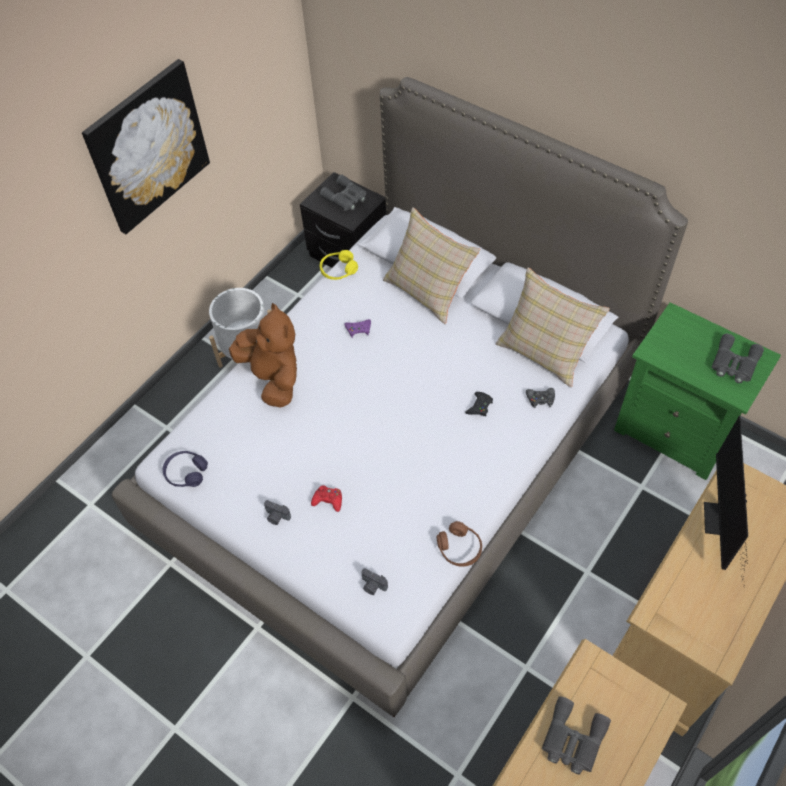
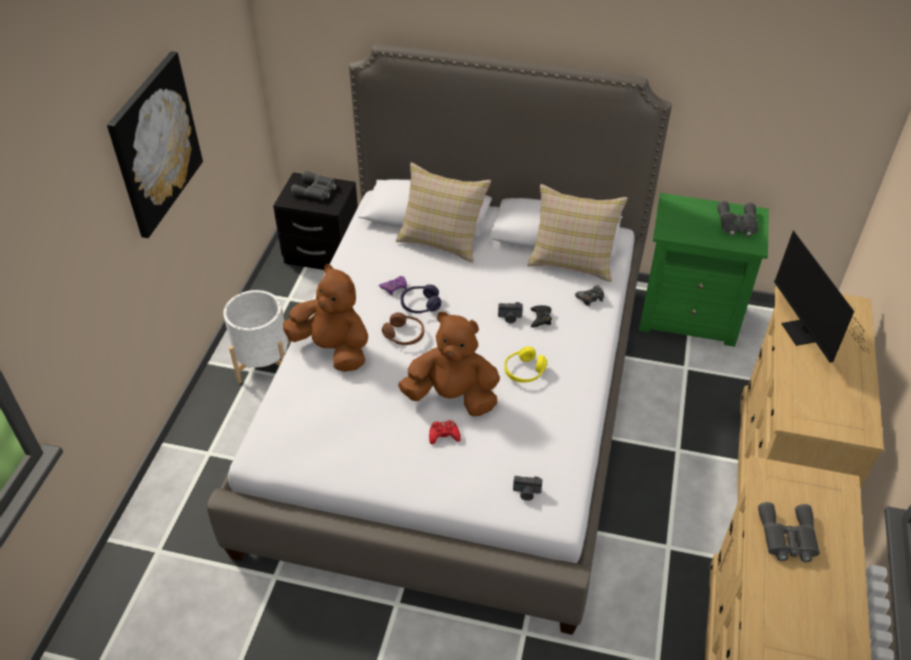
camera: 25 degrees left, 10 degrees down
purple headphones [163,451,208,487] -> purple headphones moved to [401,285,441,313]
camera [264,500,291,525] -> camera moved to [498,302,523,323]
yellow headphones [320,250,358,280] -> yellow headphones moved to [504,346,547,382]
brown headphones [437,521,482,567] -> brown headphones moved to [382,312,424,345]
none -> brown plush toy [398,312,500,416]

